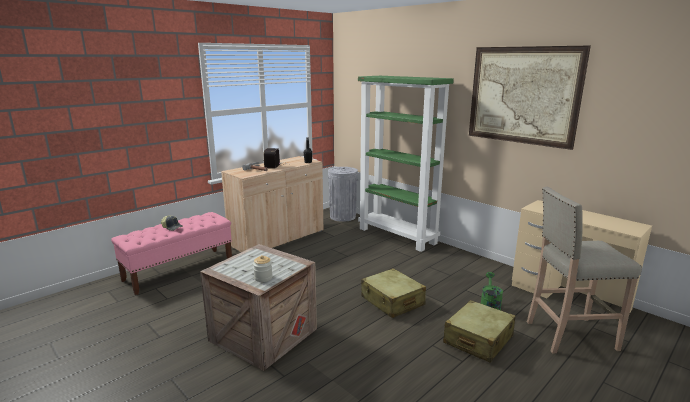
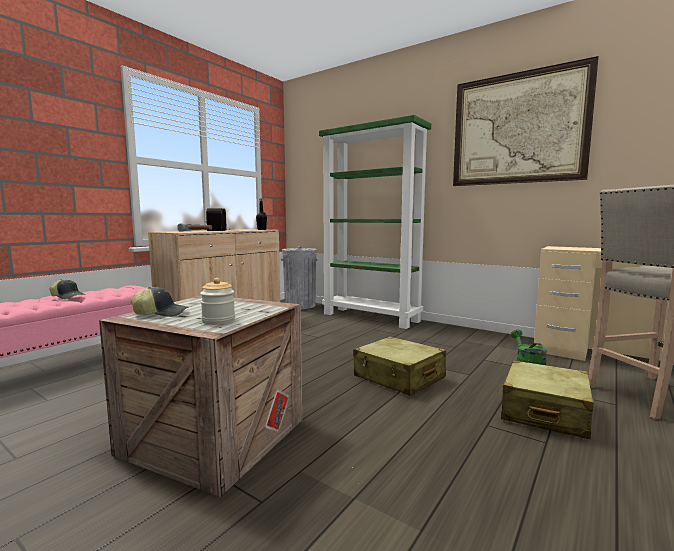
camera: 10 degrees left, 10 degrees down
none -> cap [130,287,189,317]

